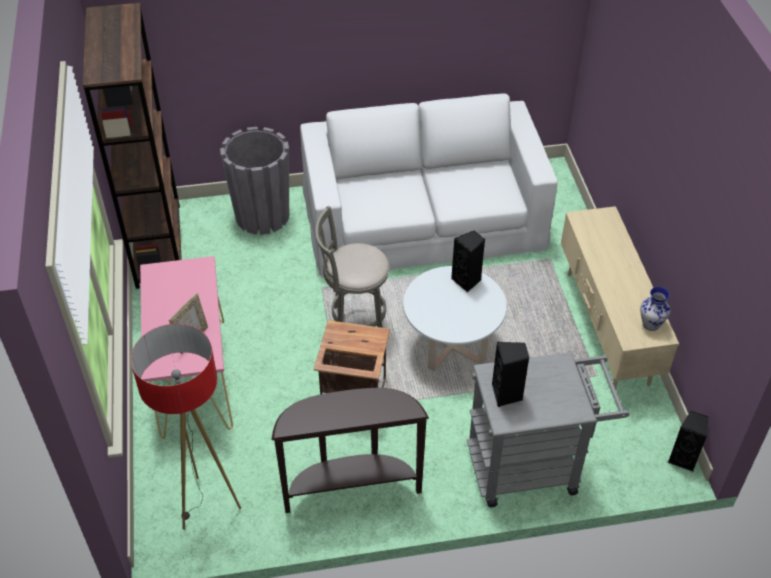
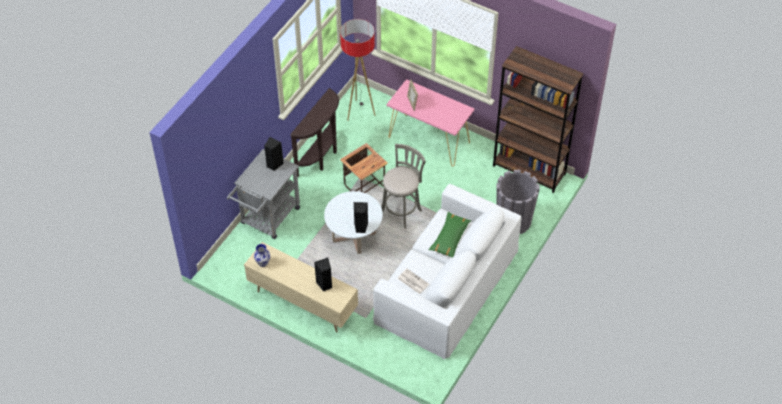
camera: 130 degrees right, 5 degrees up
black speaker [668,411,708,472] -> black speaker moved to [314,258,332,292]
none -> newspaper [398,269,429,294]
none -> green pillow [429,212,471,258]

